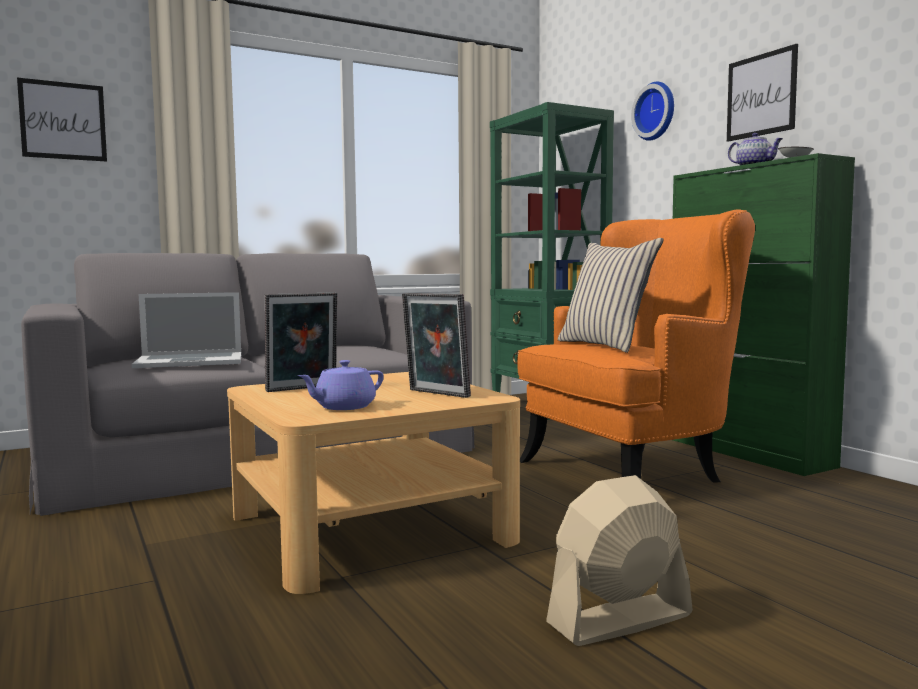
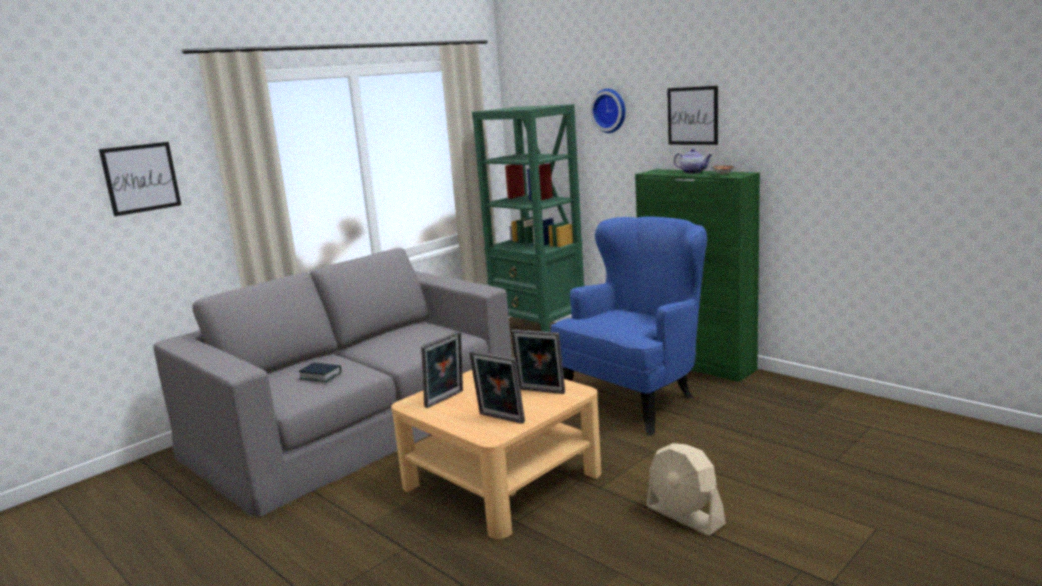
camera: 15 degrees left, 10 degrees up
laptop [132,292,241,368] -> book [299,363,341,382]
purple teapot [298,360,384,410] -> picture frame [469,351,525,424]
orange armchair [517,210,755,483] -> blue armchair [550,217,707,436]
beige fan [546,475,693,646] -> beige fan turned 90 degrees counterclockwise [646,443,726,536]
beige pillow [558,238,664,353] -> none

